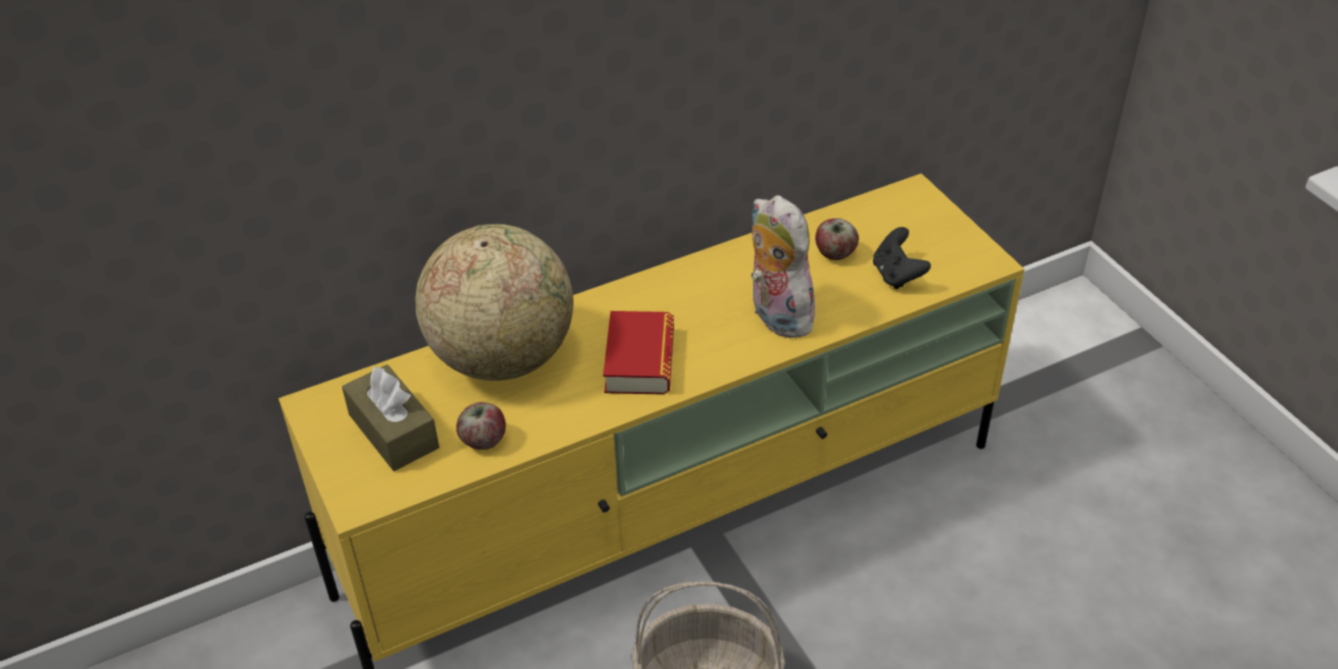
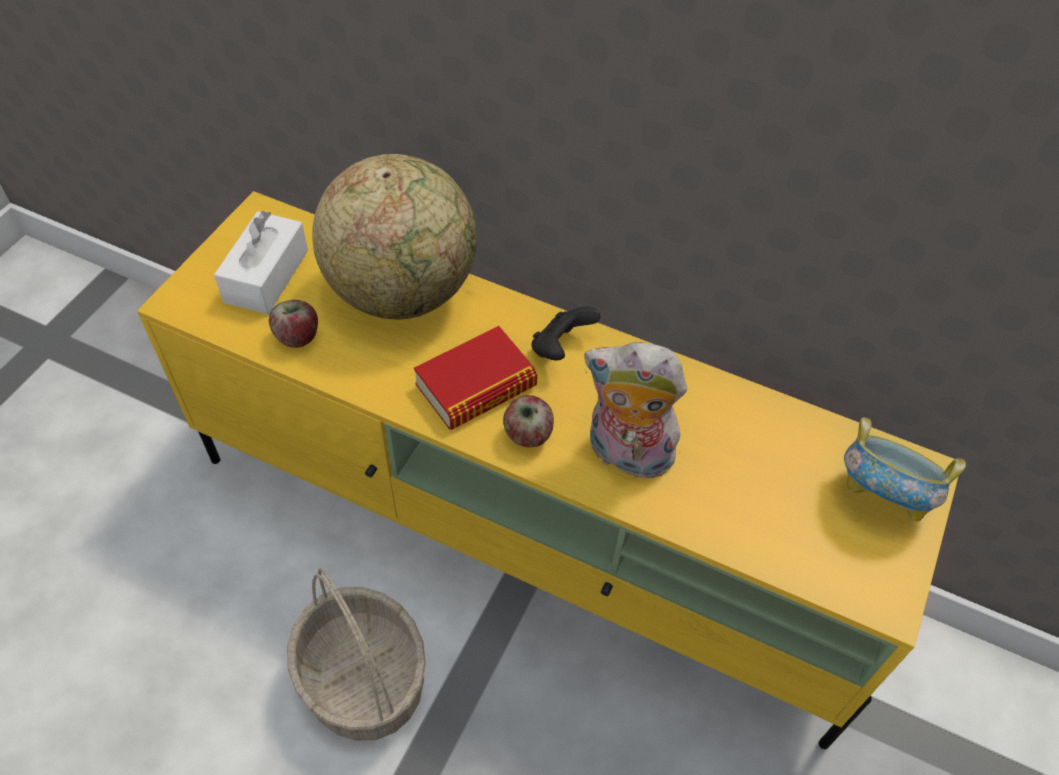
camera: 50 degrees right, 10 degrees up
brown tissue box [342,365,439,471] -> white tissue box [214,211,308,314]
plush toy [751,195,819,338] -> plush toy turned 90 degrees counterclockwise [584,342,687,478]
apple [815,218,859,260] -> apple moved to [503,395,554,447]
black game controller [873,227,931,289] -> black game controller moved to [531,307,600,361]
none -> bowl [844,417,966,522]

